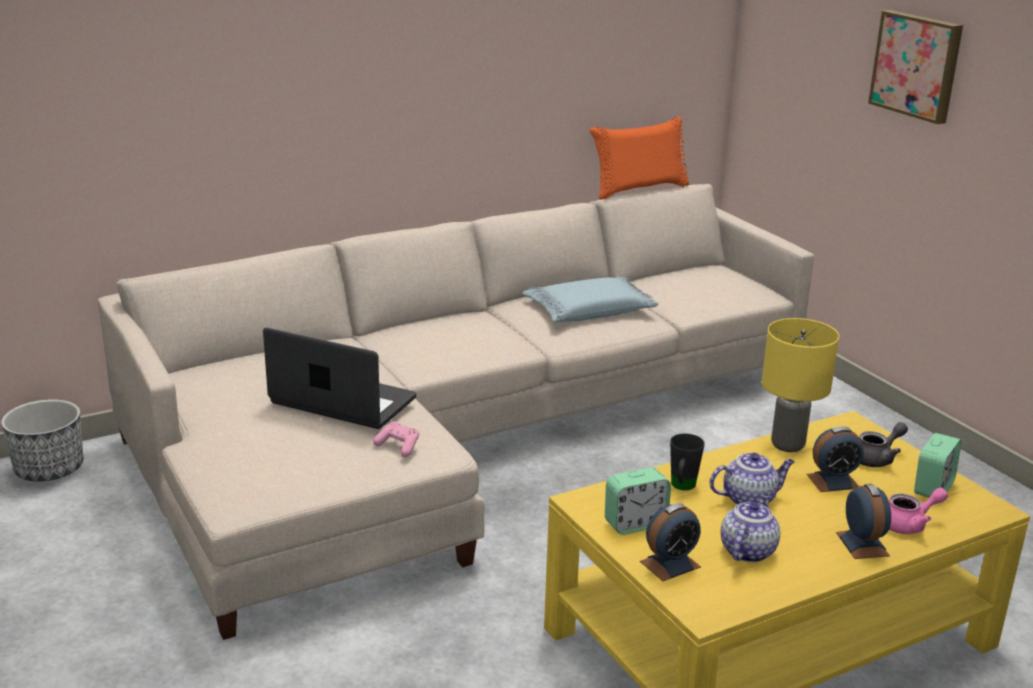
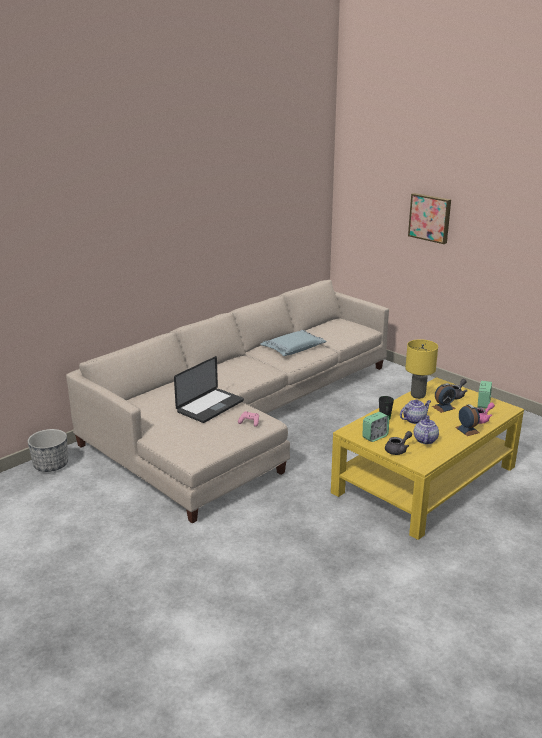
camera: 15 degrees left, 0 degrees up
laptop [263,328,416,429] -> laptop turned 120 degrees clockwise [174,356,244,423]
orange pillow [590,117,689,200] -> none
alarm clock [640,503,701,581] -> grey teapot [385,431,412,455]

